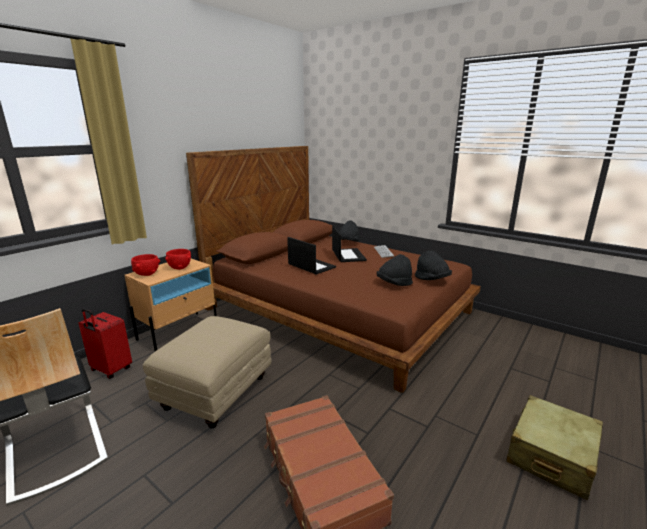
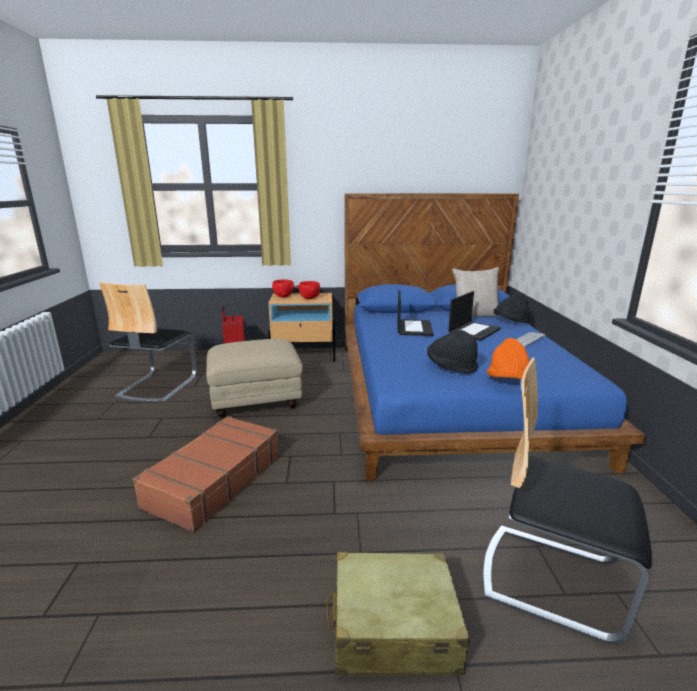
camera: 50 degrees right, 0 degrees up
brown bed [186,146,481,393] -> blue bed [344,193,646,481]
black hat [415,251,452,280] -> orange hat [487,338,530,379]
none -> beige pillow [452,267,500,317]
none -> chair [483,358,652,644]

